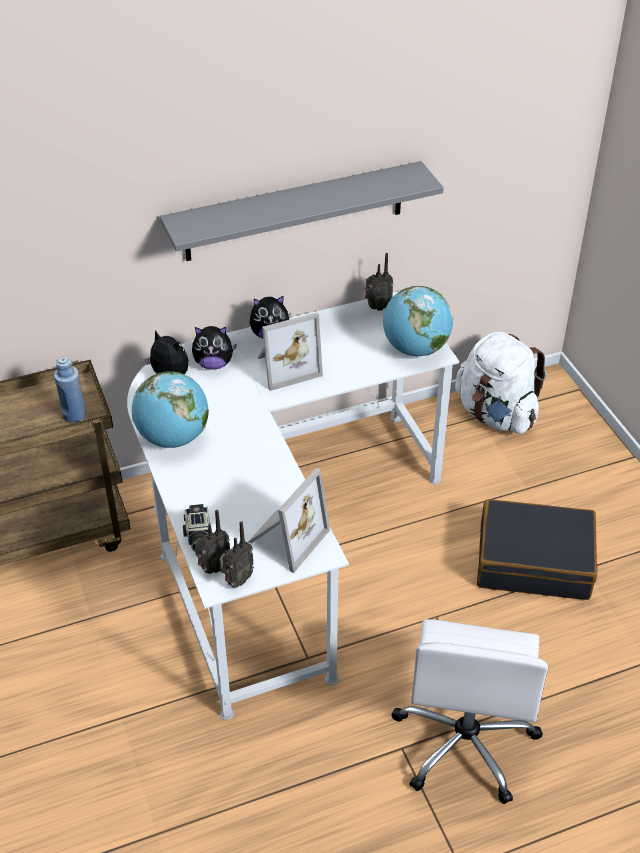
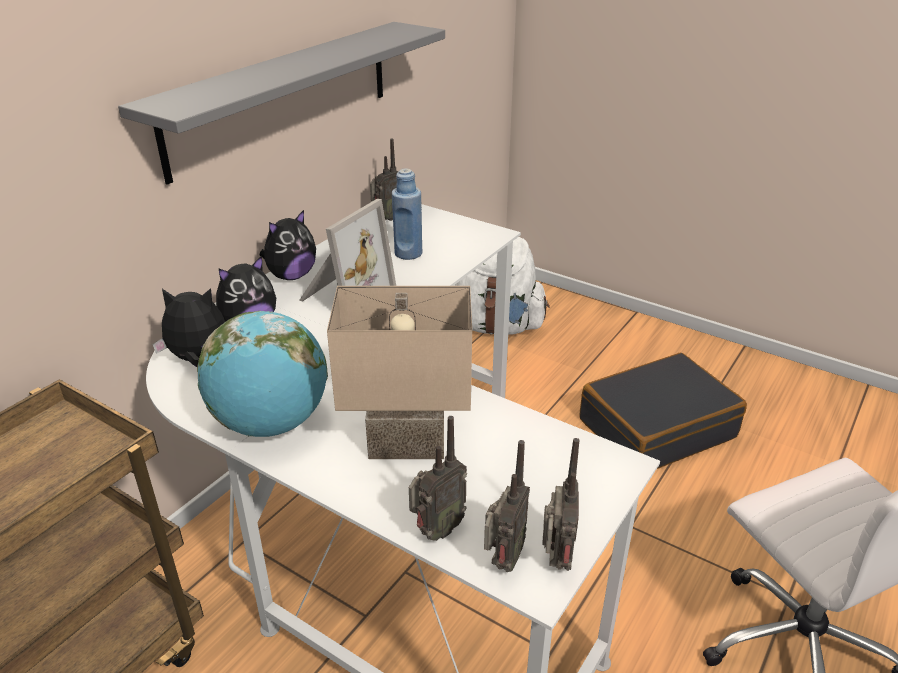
camera: 35 degrees left, 10 degrees down
blue bottle [54,356,87,423] -> blue bottle moved to [392,168,423,260]
camera [183,504,211,552] -> radio [409,416,467,541]
picture frame [248,468,330,573] -> none
globe [383,286,453,356] -> none
none -> beige table lamp [327,286,472,459]

